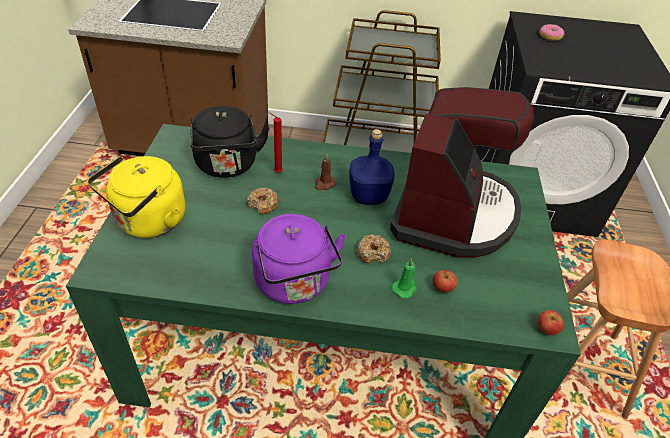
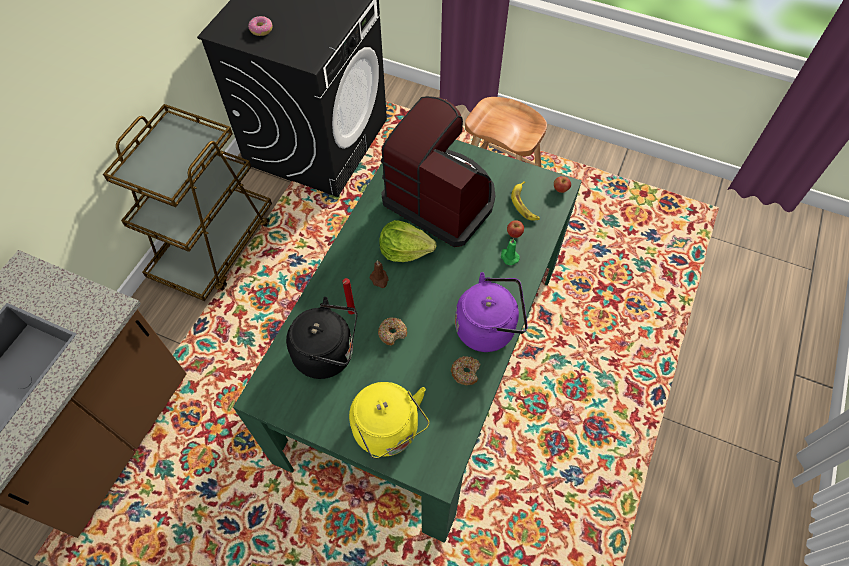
camera: 70 degrees left, 15 degrees up
blue bottle [349,129,394,205] -> lettuce [379,220,436,262]
donut [357,234,391,264] -> donut moved to [451,356,481,385]
none -> banana [511,181,540,220]

